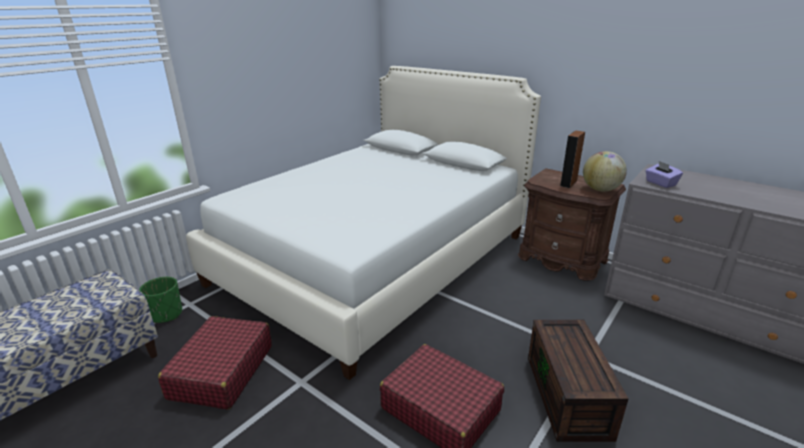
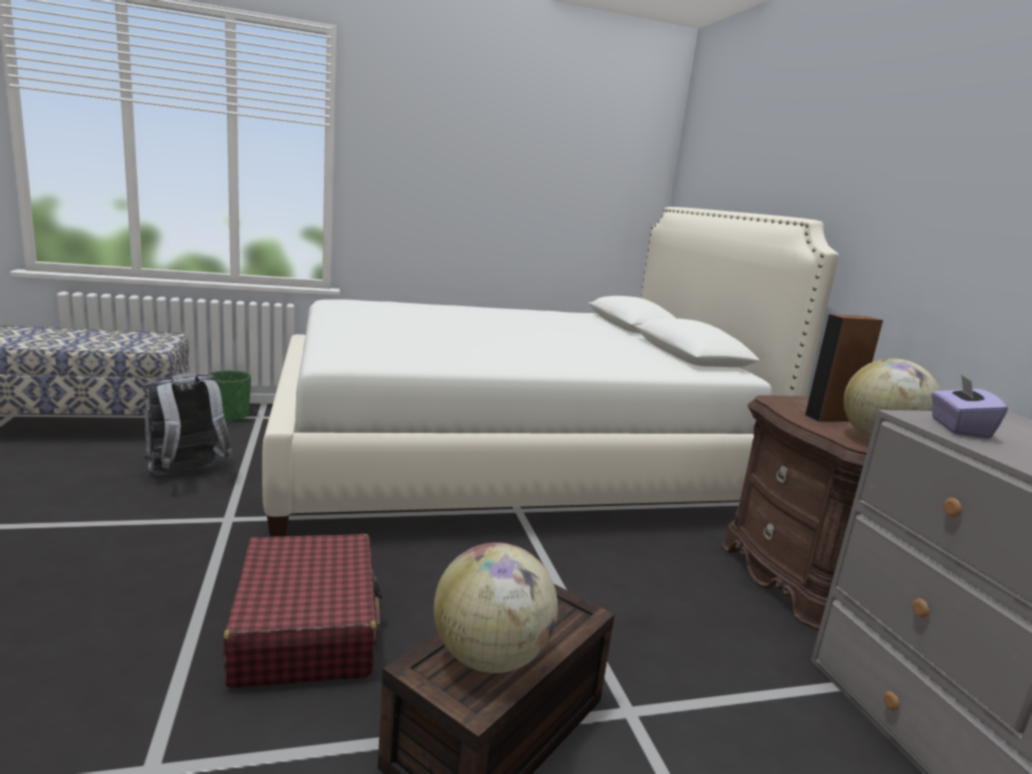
camera: 35 degrees right, 10 degrees down
red suitcase [158,316,272,409] -> grey backpack [142,373,234,477]
none -> globe [434,542,558,673]

